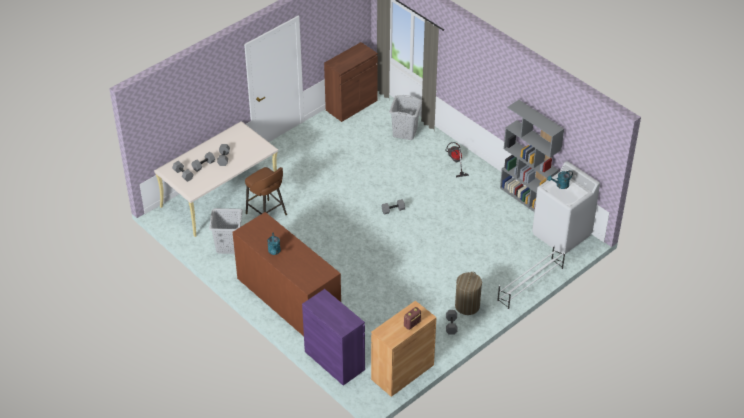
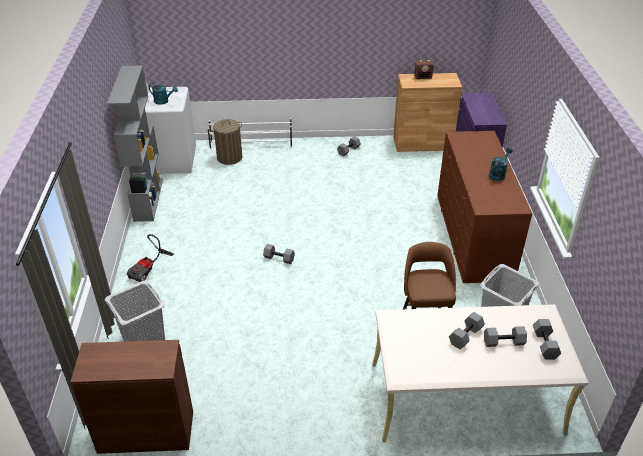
camera: 140 degrees left, 5 degrees down
laundry basket [455,272,482,315] -> laundry basket moved to [211,119,242,165]

